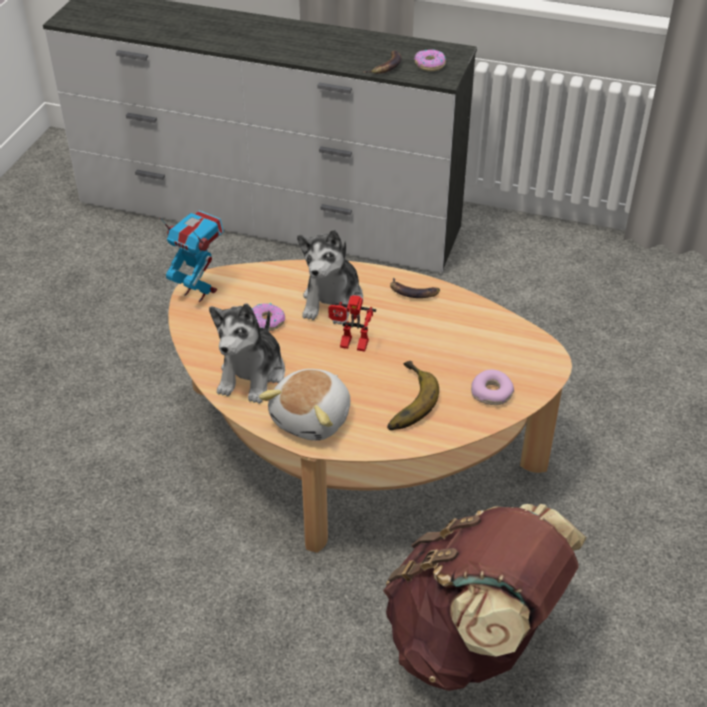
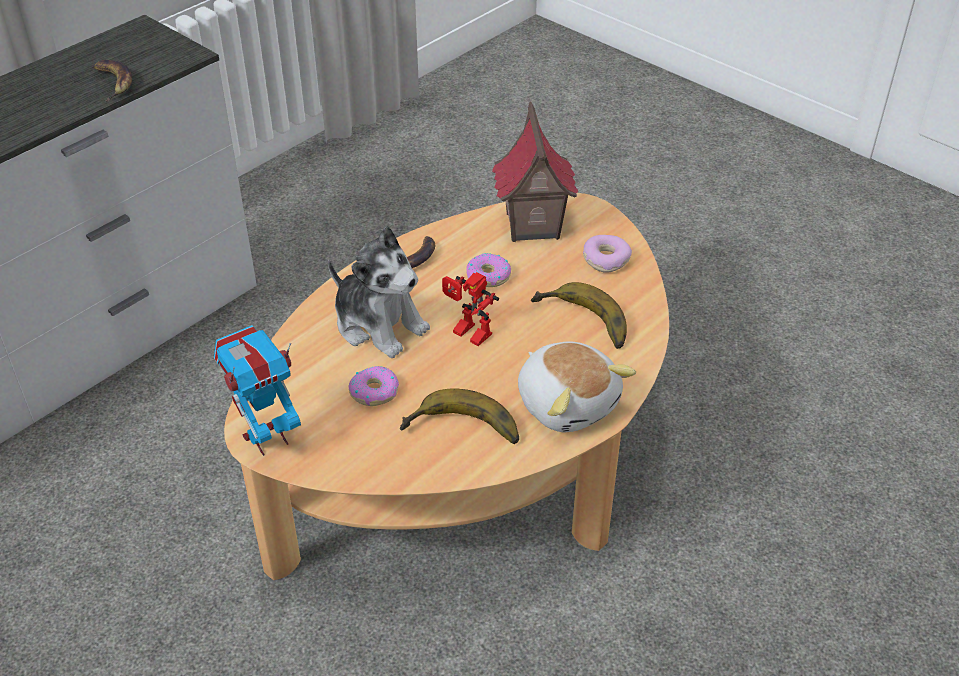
camera: 65 degrees left, 0 degrees up
plush toy [209,303,285,404] -> banana [400,388,519,444]
toy robot [329,295,376,352] -> toy robot turned 90 degrees clockwise [442,272,499,346]
brown backpack [383,504,587,691] -> none
donut [414,49,446,71] -> donut moved to [466,253,511,287]
none -> toy house [492,101,578,242]

